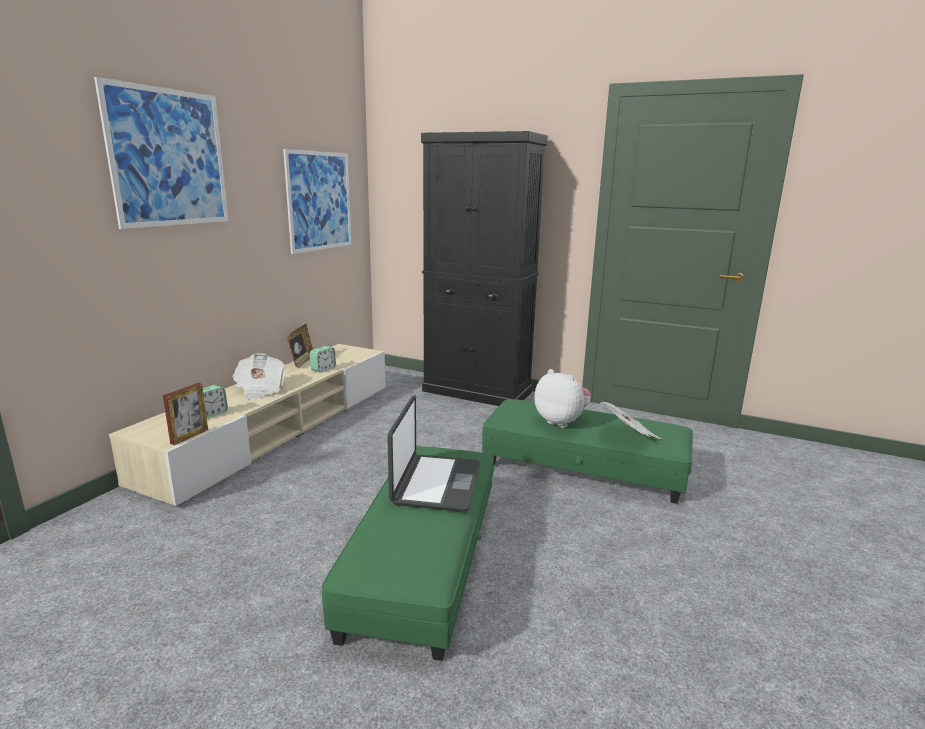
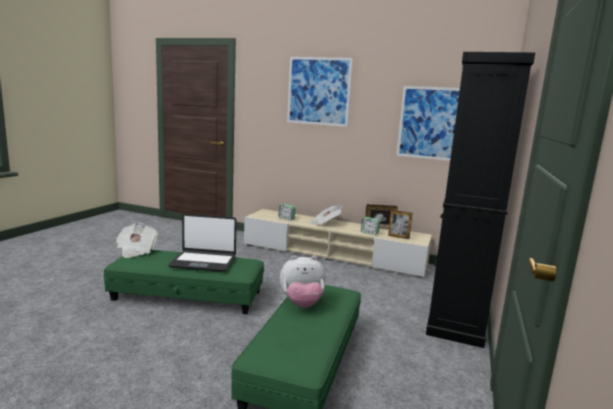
camera: 85 degrees right, 5 degrees down
picture frame [163,383,208,445] -> picture frame moved to [388,210,412,239]
plush toy [534,369,591,428] -> plush toy turned 45 degrees clockwise [280,255,326,308]
newspaper [599,402,662,439] -> newspaper moved to [116,223,158,258]

